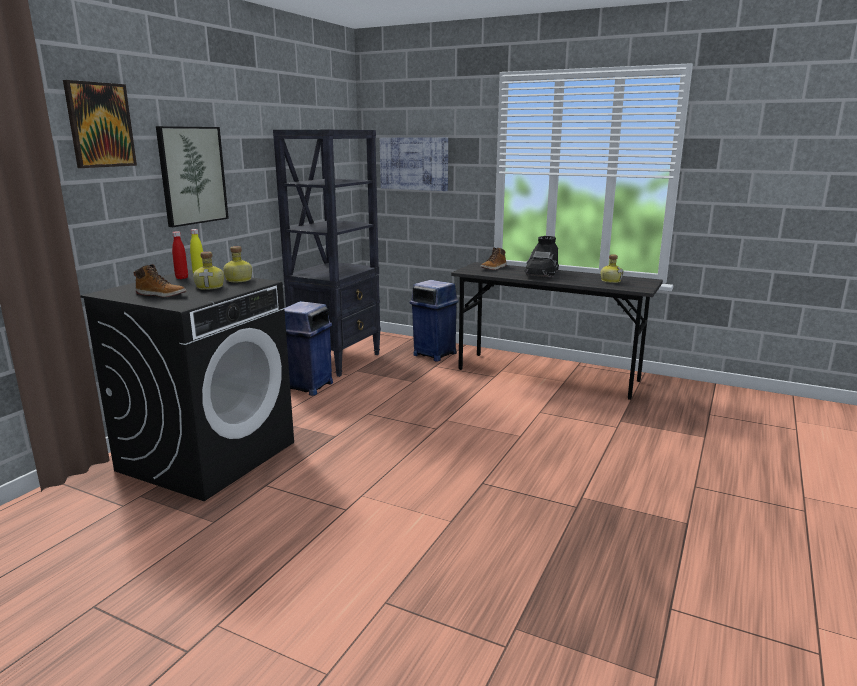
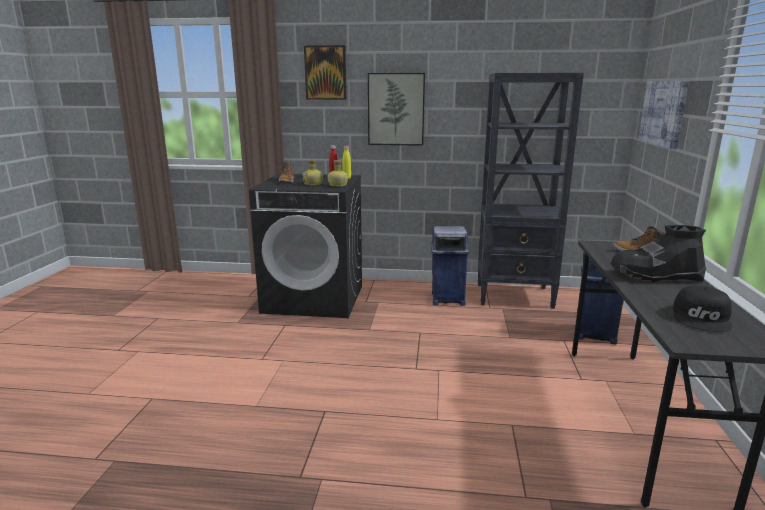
camera: 70 degrees right, 0 degrees up
bottle [601,254,624,283] -> black cap [673,286,732,332]

